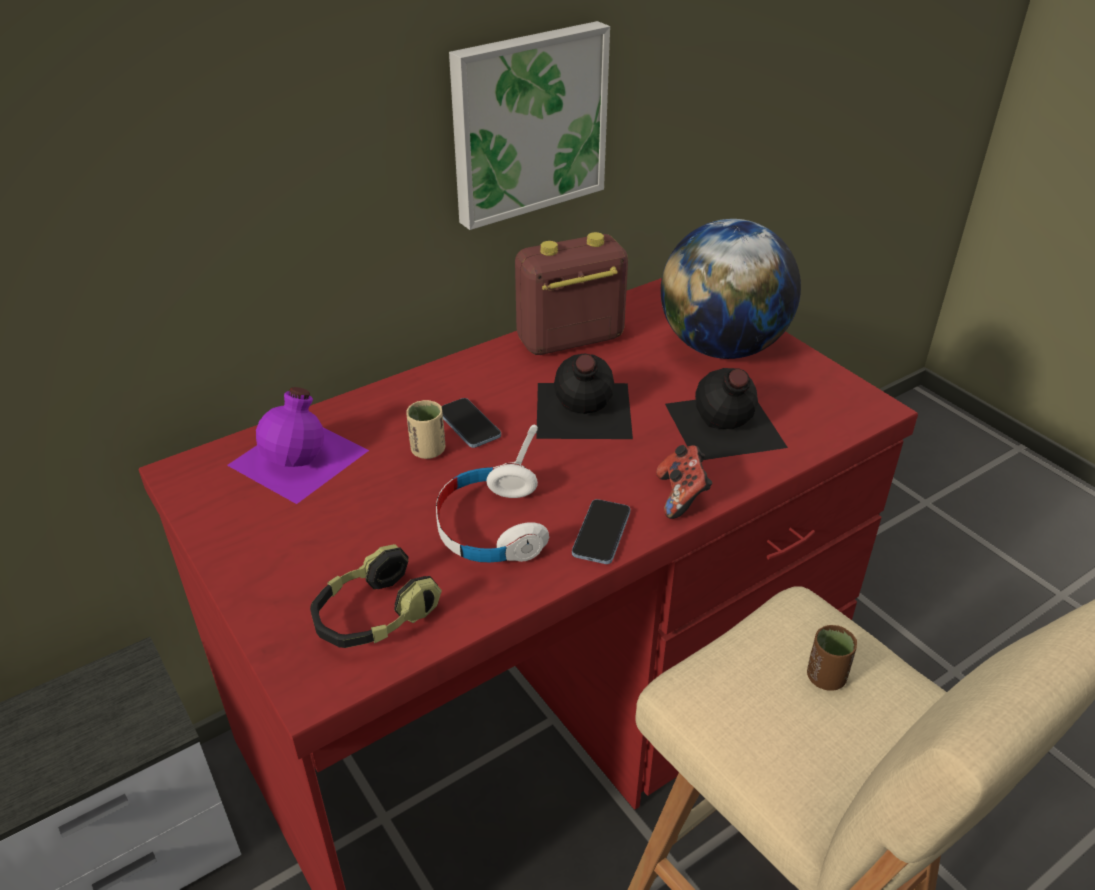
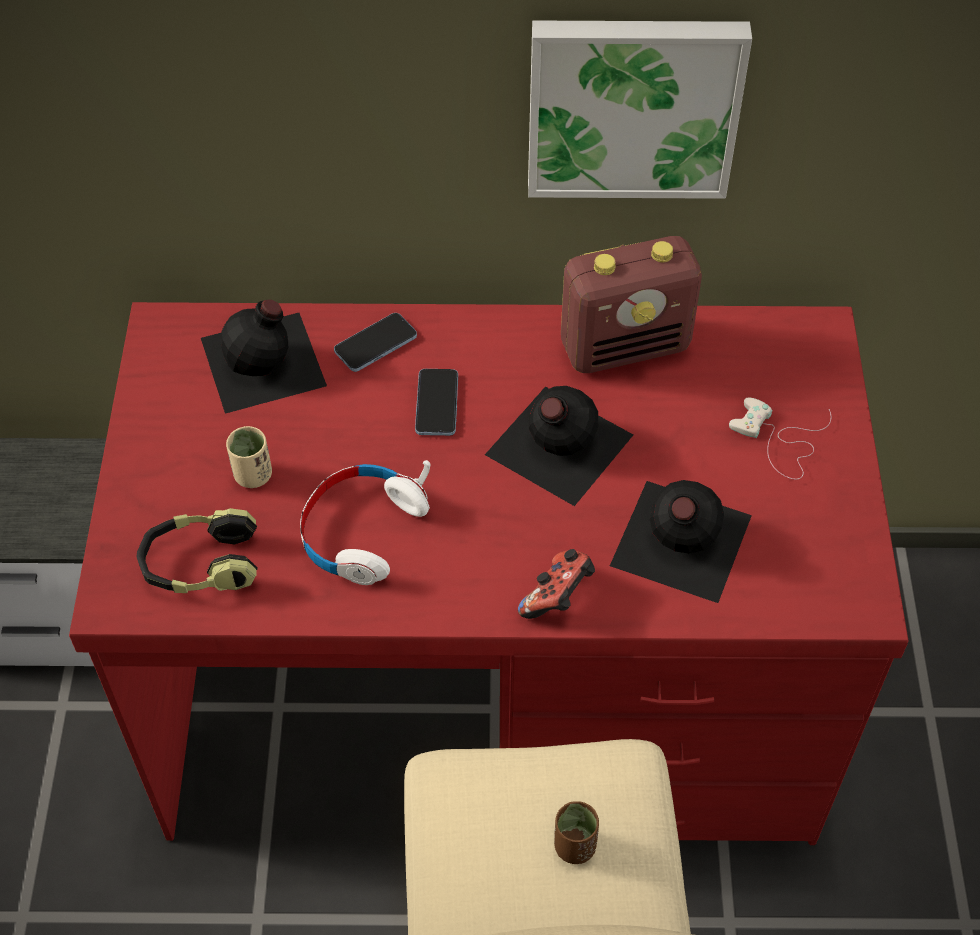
camera: 35 degrees right, 15 degrees up
purple bottle [227,387,369,504] -> black bottle [201,300,327,414]
beige cup [406,400,445,459] -> beige cup moved to [226,426,272,488]
radio [515,232,628,355] -> radio turned 150 degrees clockwise [561,236,702,373]
phone [572,499,630,564] -> phone moved to [334,313,417,372]
globe [661,219,801,359] -> white game controller [729,397,831,480]

